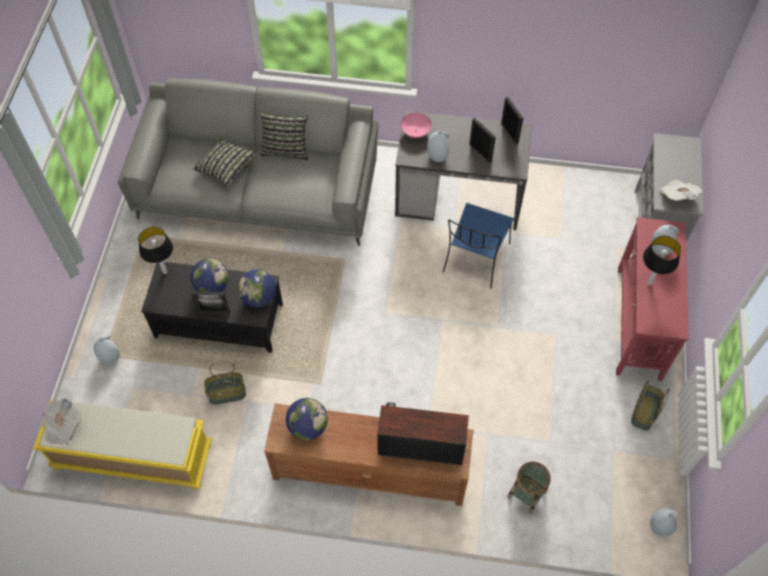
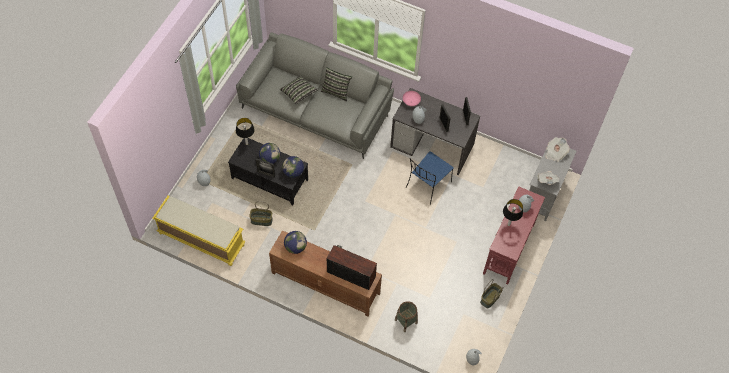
camera: 15 degrees right, 0 degrees up
newspaper [42,398,81,445] -> newspaper moved to [545,137,570,162]

